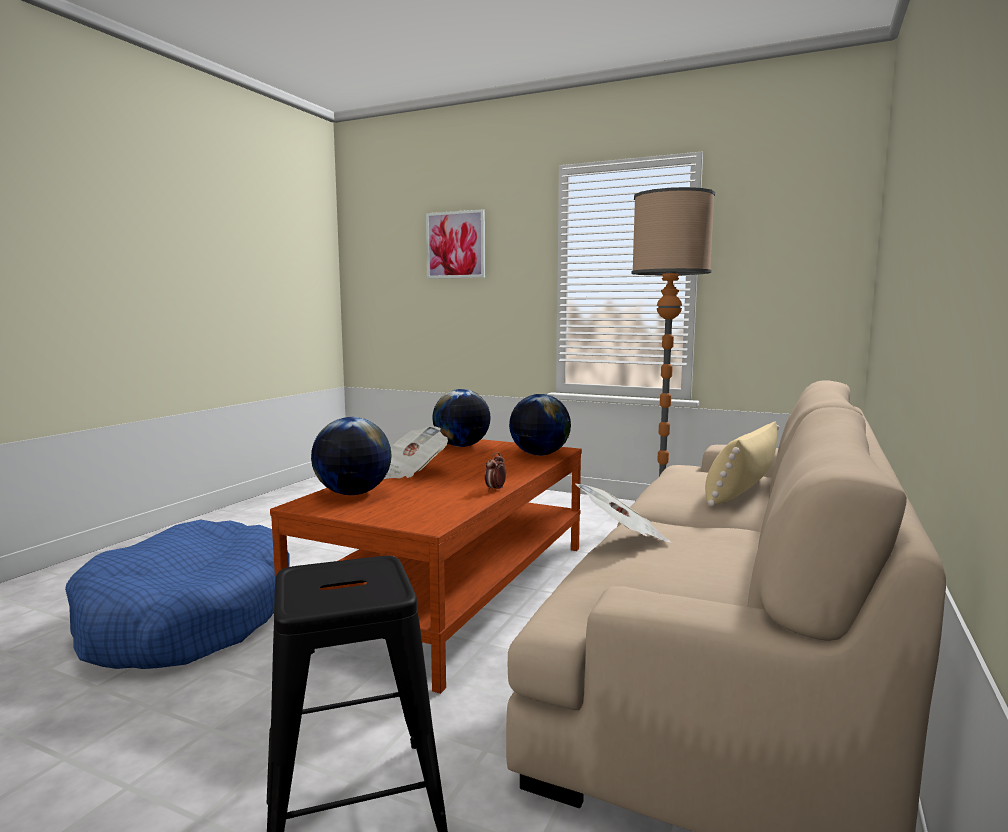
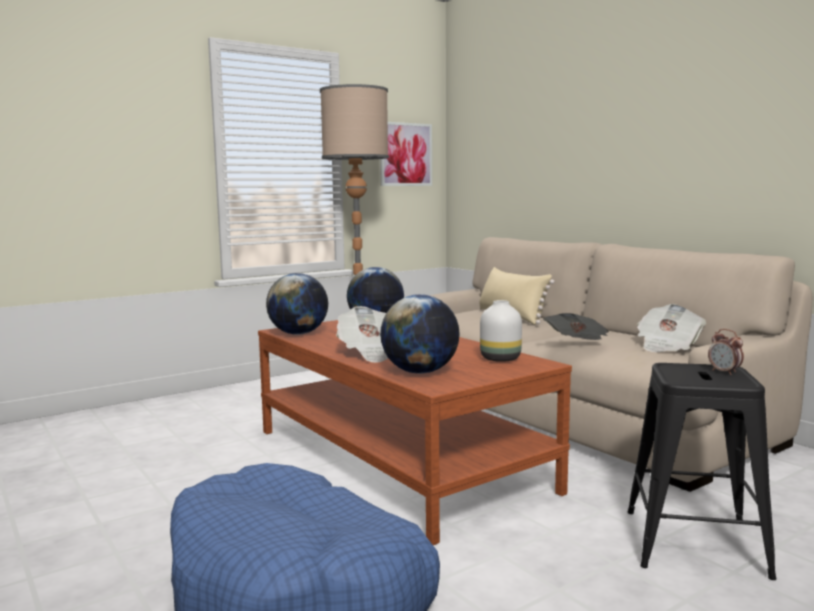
camera: 60 degrees left, 0 degrees up
picture [426,209,485,279] -> picture moved to [380,122,432,186]
alarm clock [485,452,506,491] -> alarm clock moved to [708,329,744,375]
none -> white vase [480,300,522,362]
none -> newspaper [636,304,706,352]

